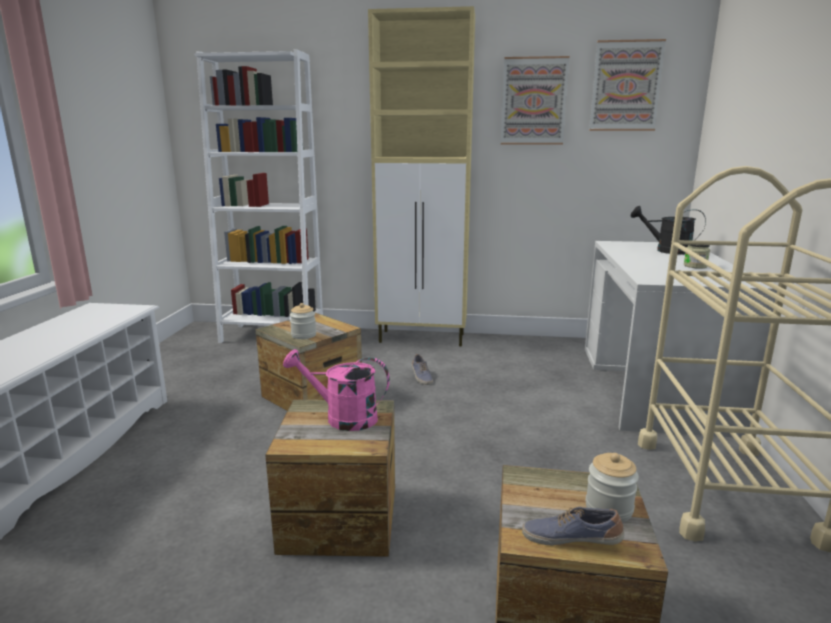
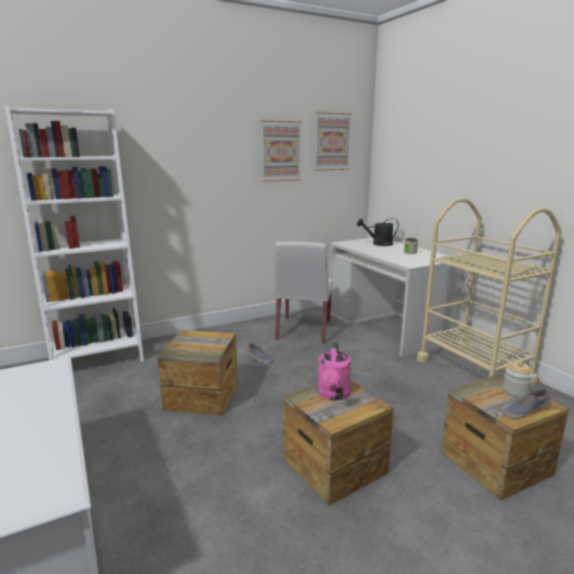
camera: 35 degrees left, 0 degrees up
pink watering can [283,349,390,431] -> pink watering can turned 60 degrees counterclockwise [317,342,351,401]
jar [290,303,316,339] -> none
beige cabinet [368,6,475,346] -> none
none -> white chair [275,242,333,344]

